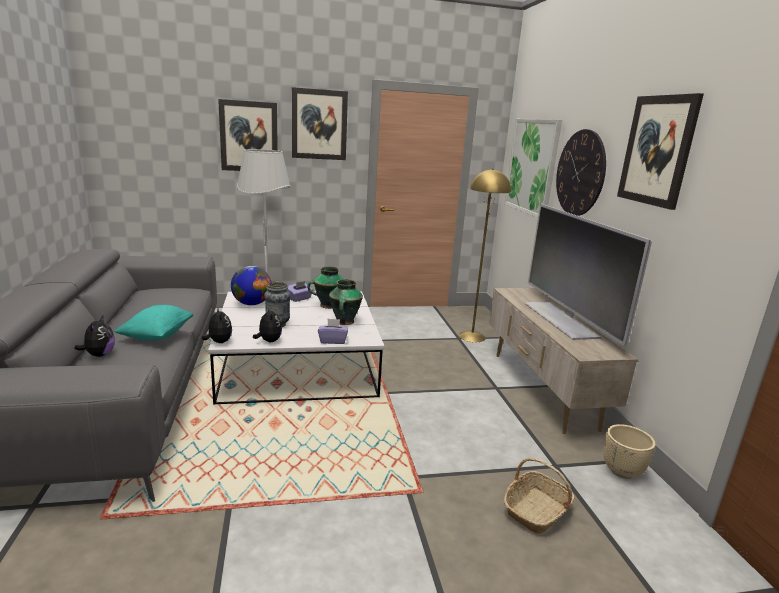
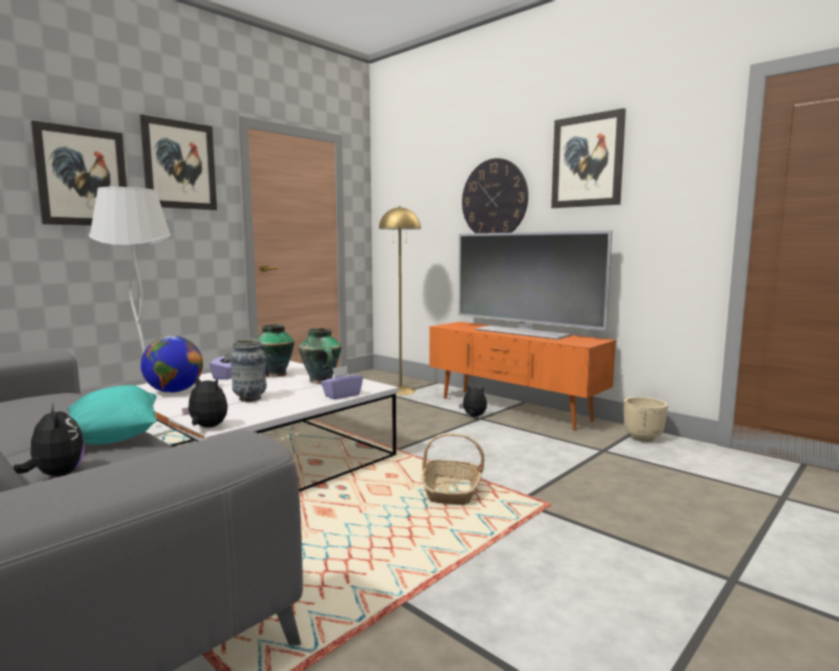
camera: 35 degrees left, 10 degrees down
plush toy [253,306,282,342] -> plush toy moved to [459,384,487,417]
beige tv stand [489,288,639,434] -> orange tv stand [429,322,617,431]
picture [504,119,562,218] -> none
basket [504,457,574,534] -> basket moved to [421,433,485,505]

